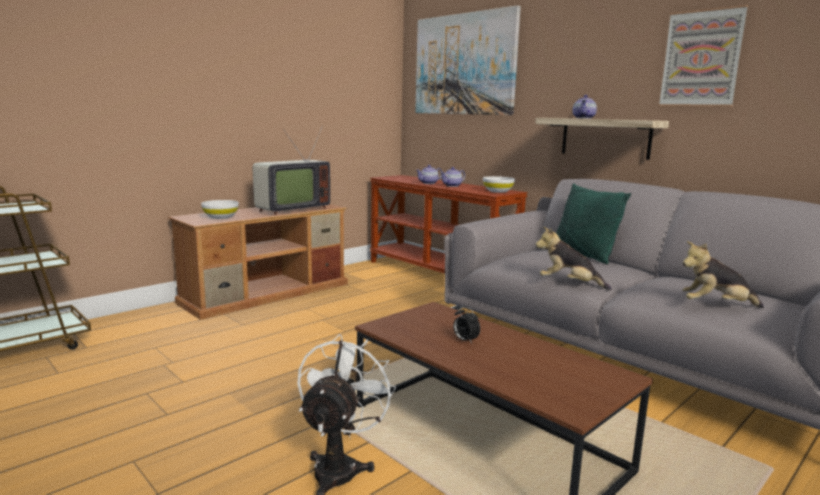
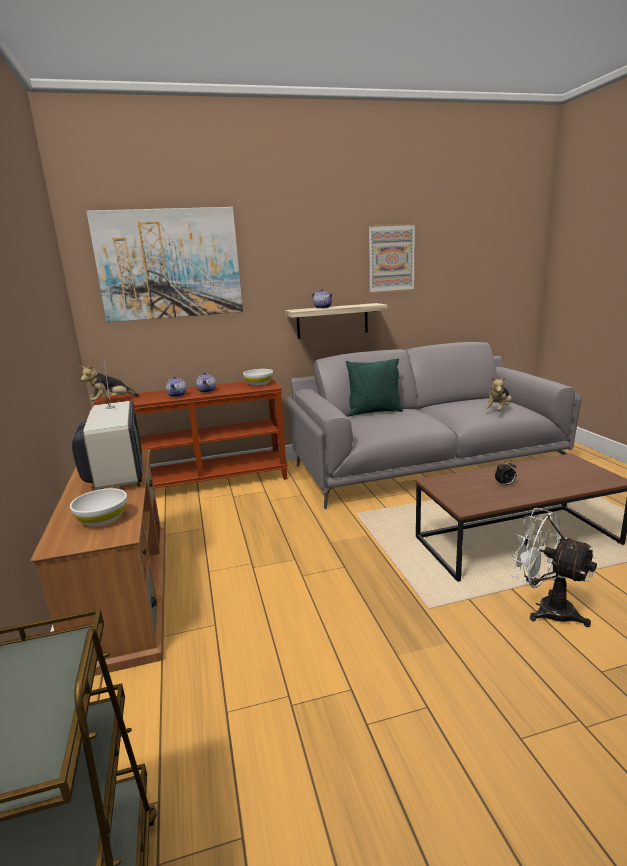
camera: 60 degrees left, 5 degrees up
plush toy [535,226,612,290] -> plush toy moved to [80,365,139,401]

